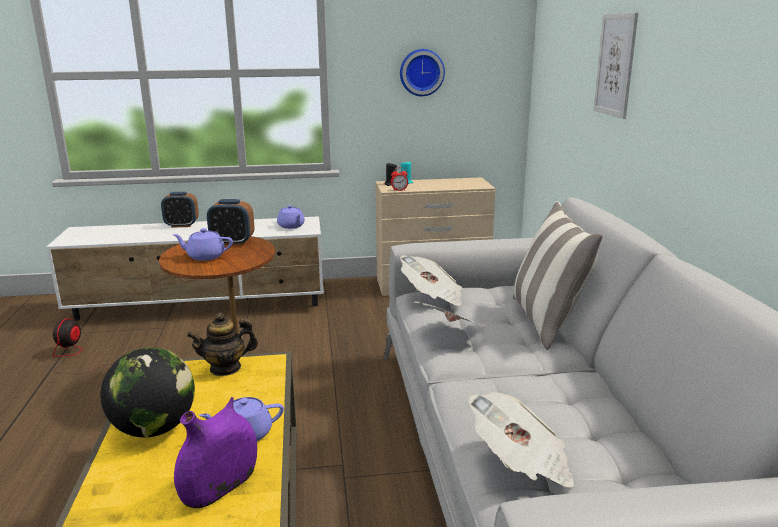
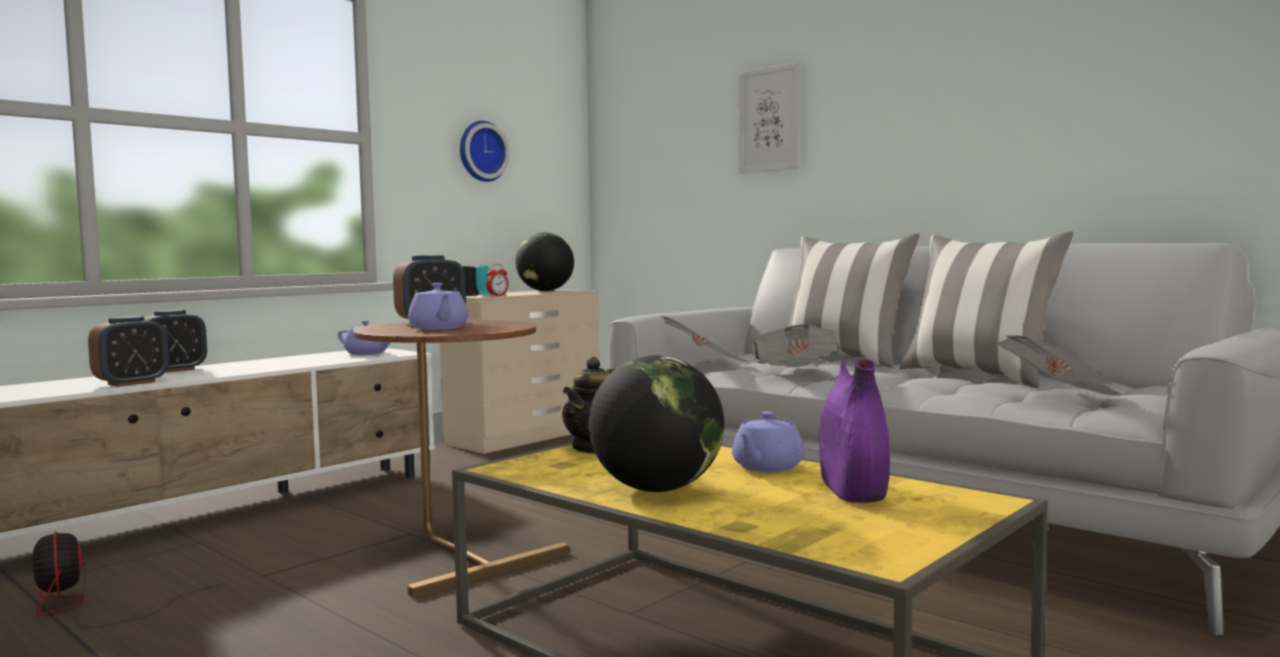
camera: 40 degrees left, 15 degrees down
purple teapot [173,228,233,261] -> purple teapot turned 75 degrees counterclockwise [408,283,468,330]
none -> alarm clock [88,316,169,387]
none -> globe [515,232,574,291]
none -> pillow [899,231,1073,388]

